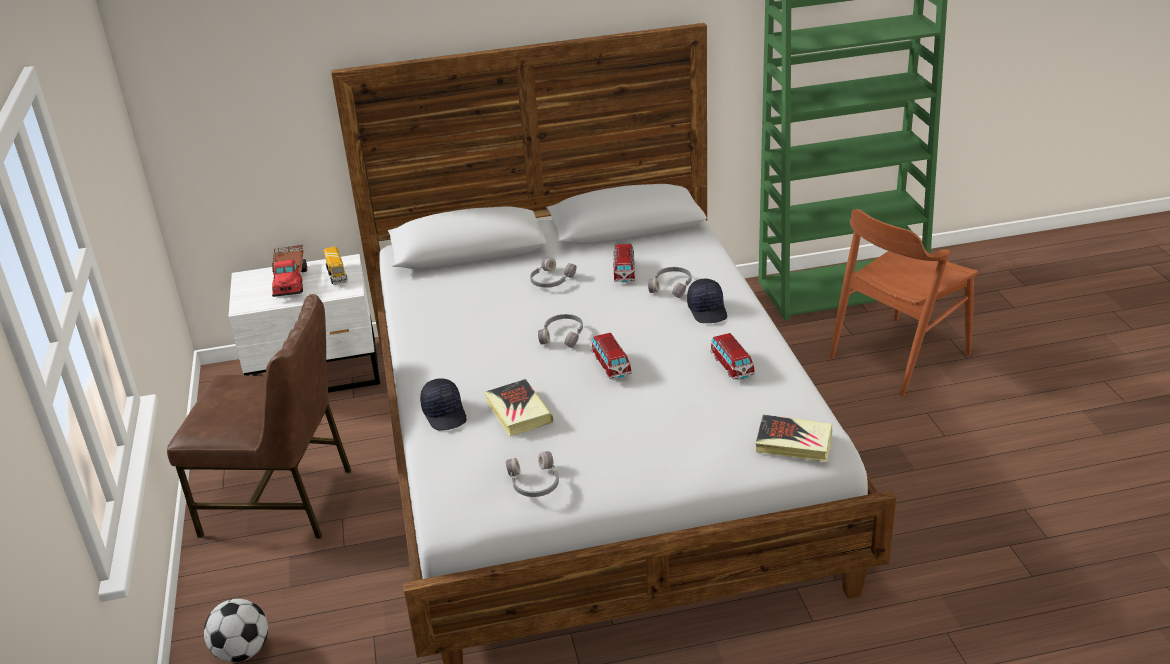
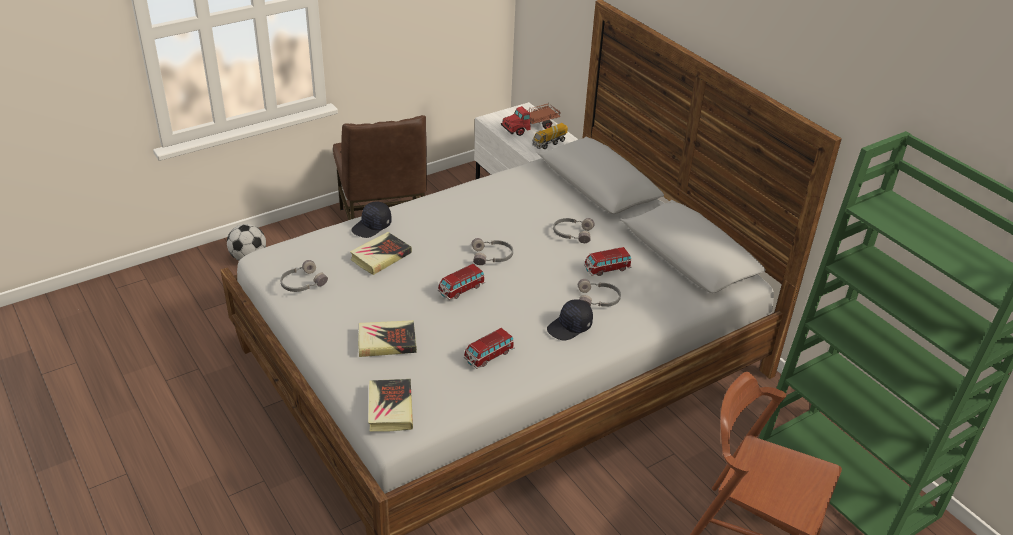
camera: 65 degrees right, 5 degrees up
none -> book [358,320,417,357]

